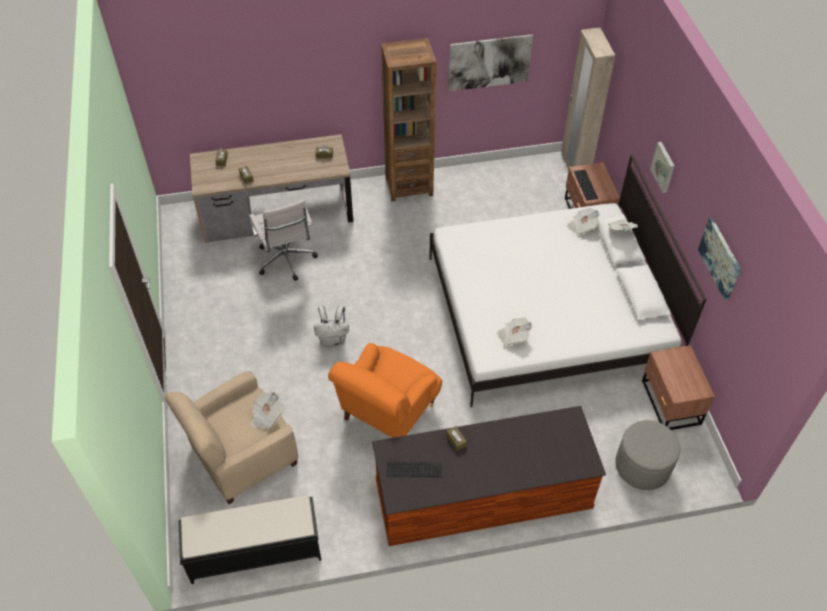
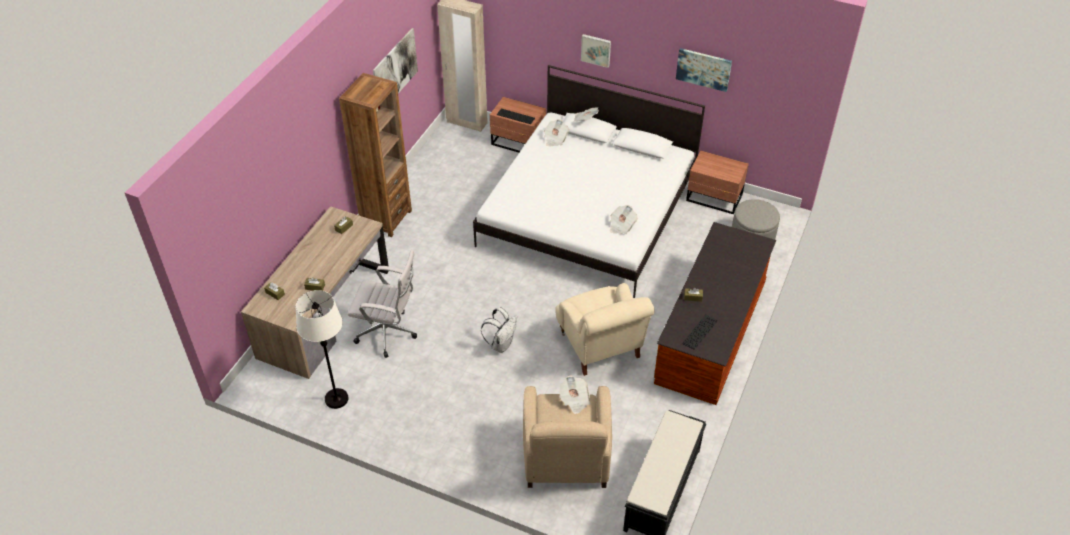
camera: 55 degrees left, 5 degrees down
orange armchair [328,343,442,438] -> beige armchair [555,283,655,376]
none -> white floor lamp [296,290,349,409]

